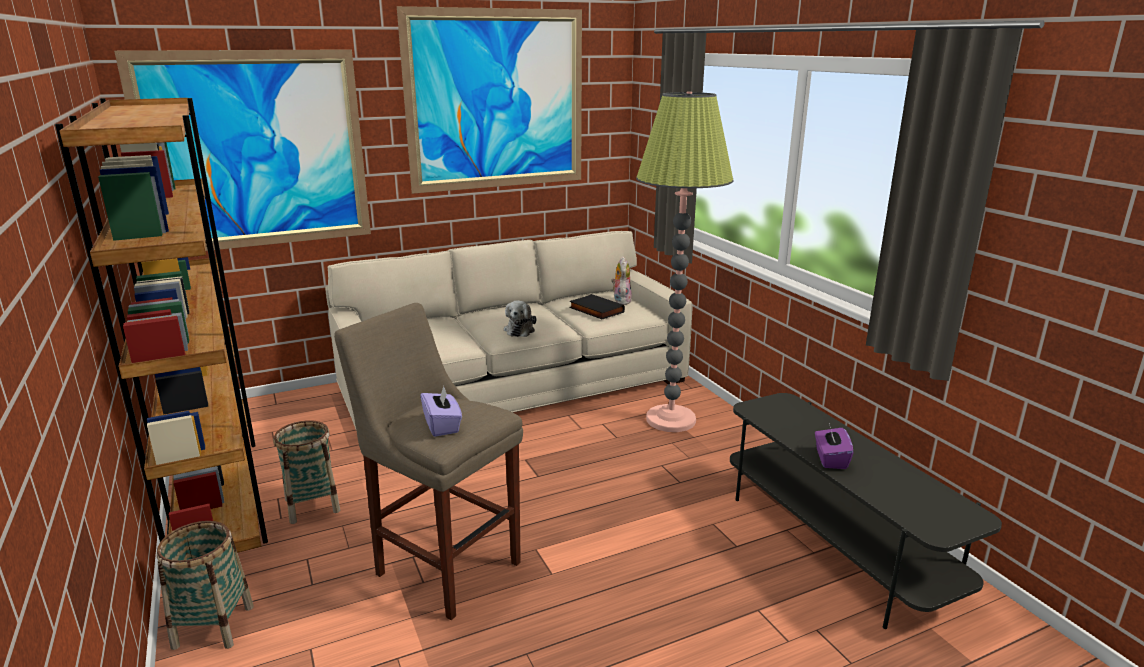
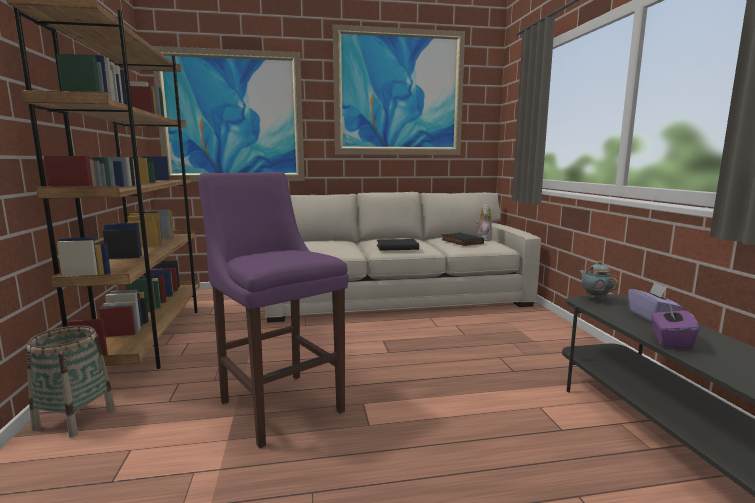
camera: 15 degrees right, 10 degrees down
basket [274,420,340,524] -> none
beige stool [334,303,523,620] -> purple stool [198,172,349,448]
purple tissue box [420,386,462,437] -> purple tissue box moved to [628,282,682,322]
plush toy [504,301,537,337] -> black book [377,239,419,251]
floor lamp [636,92,734,432] -> none
none -> teapot [579,261,619,301]

